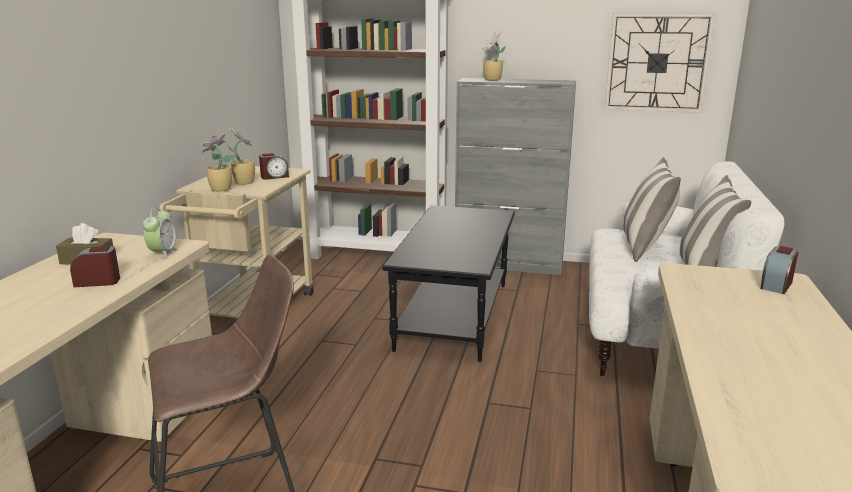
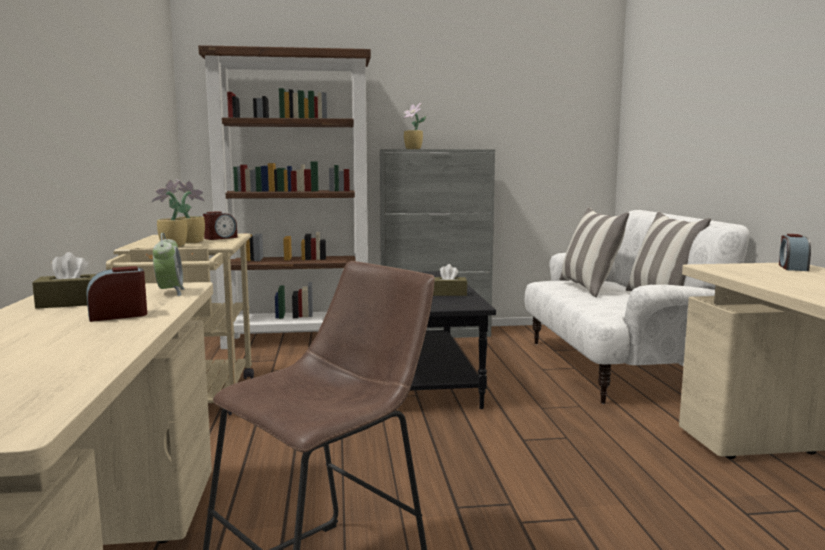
camera: 20 degrees left, 10 degrees down
wall clock [605,13,715,113] -> none
none -> brown tissue box [433,264,467,296]

